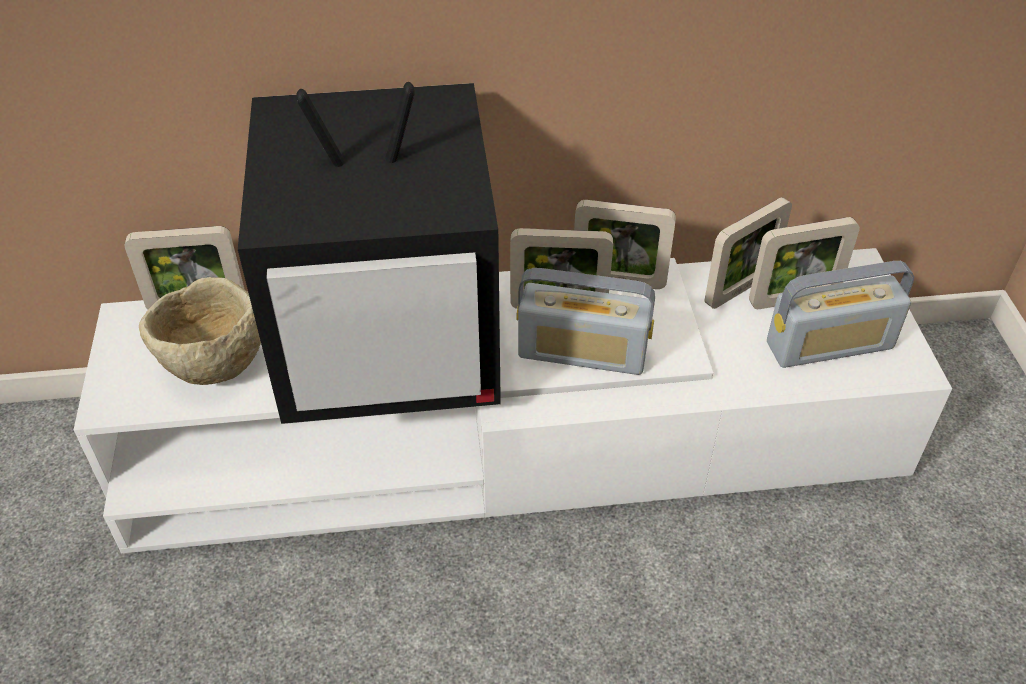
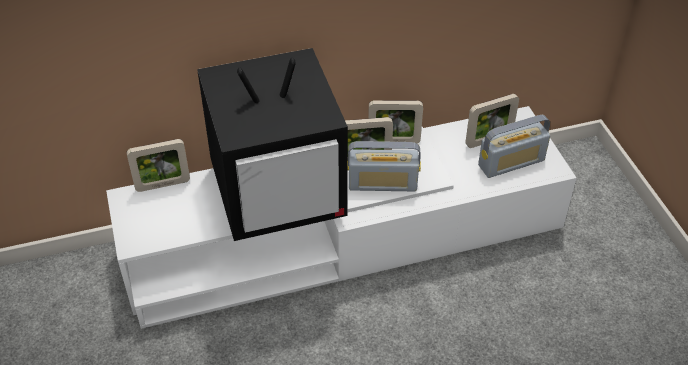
camera: 10 degrees left, 0 degrees up
beige bowl [139,277,261,385] -> none
picture frame [705,197,792,309] -> none

